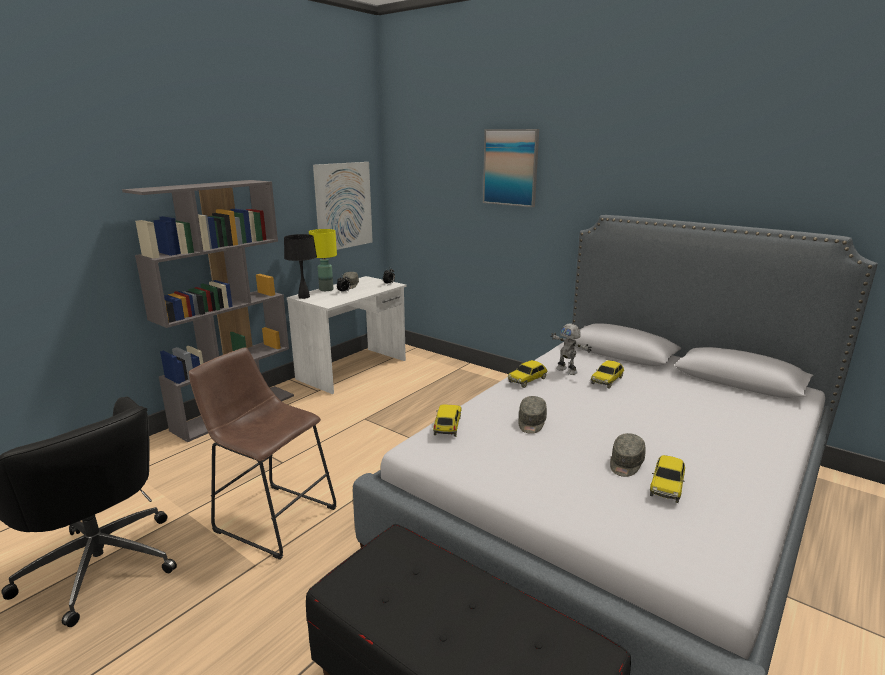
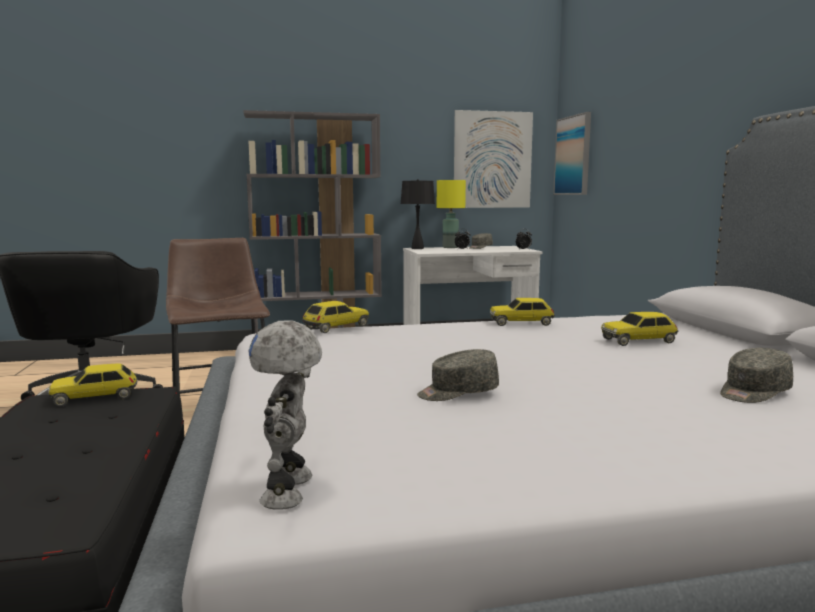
camera: 40 degrees right, 10 degrees down
picture [483,129,539,207] -> picture moved to [553,112,591,195]
grey cap [518,396,547,434] -> grey cap moved to [720,348,793,403]
toy robot [551,324,591,375] -> toy robot moved to [249,320,322,510]
toy car [650,455,685,503] -> toy car moved to [48,363,137,407]

